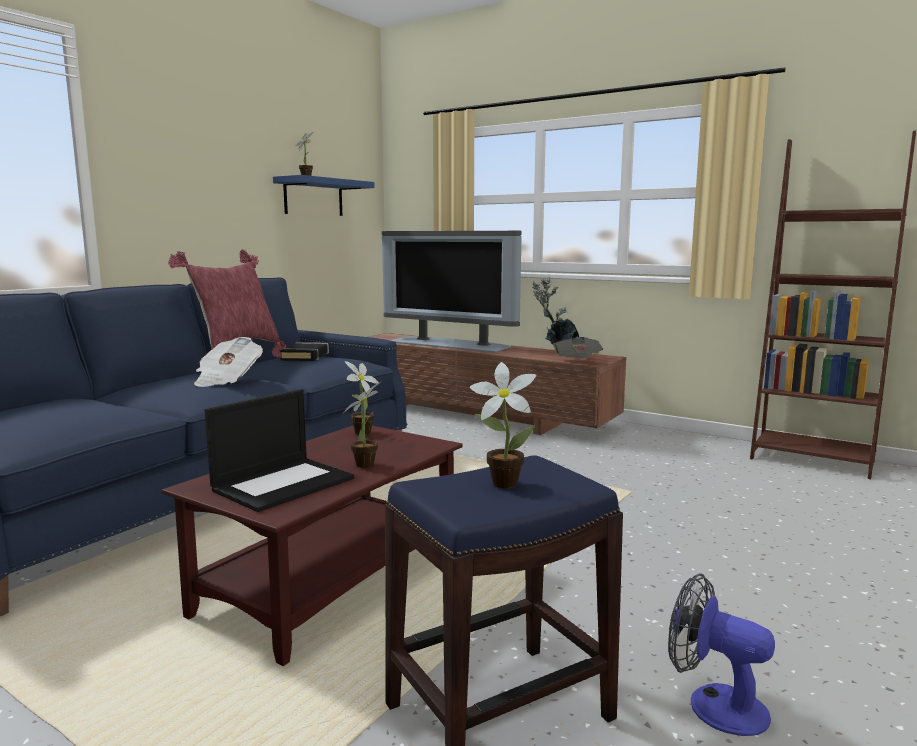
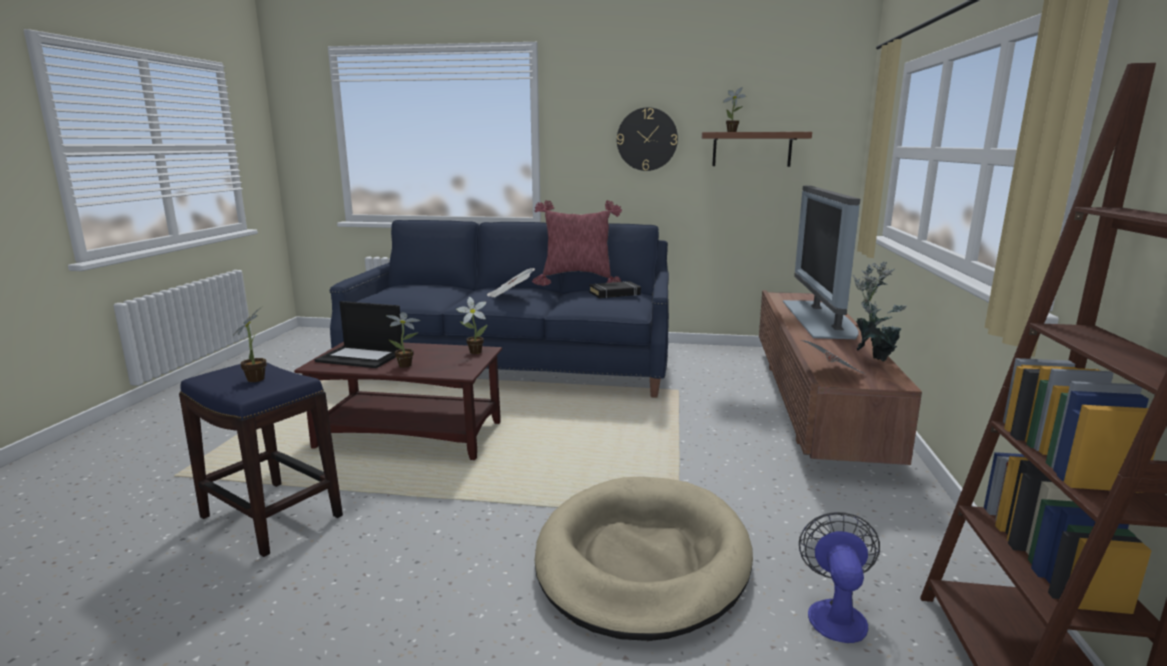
camera: 65 degrees right, 5 degrees up
blue shelf [273,175,375,216] -> brown shelf [702,132,812,167]
fan [668,573,775,736] -> fan moved to [799,512,880,643]
none -> beige dog bed [535,476,753,641]
none -> wall clock [617,107,678,171]

